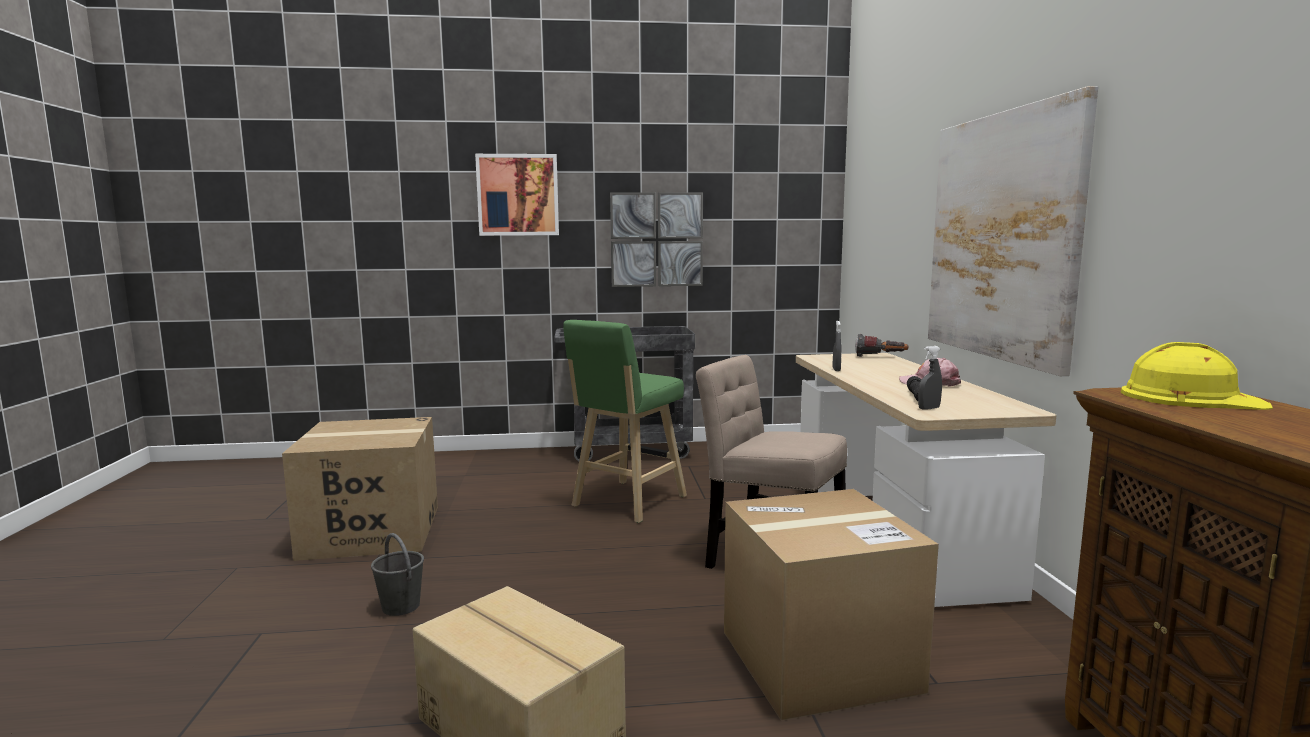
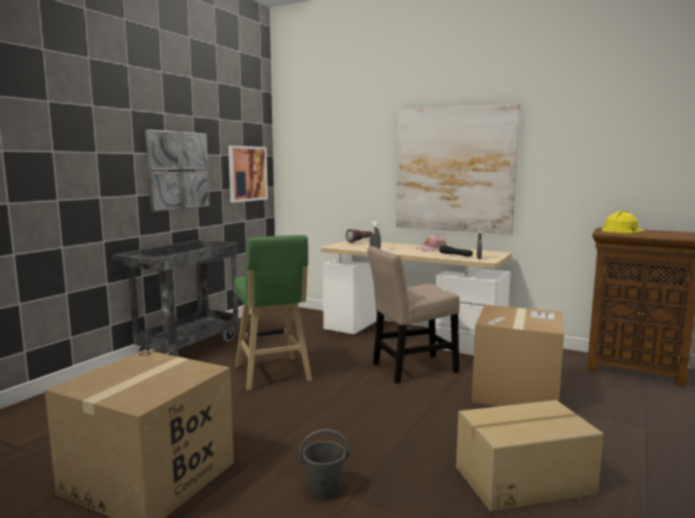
camera: 55 degrees left, 0 degrees up
picture [475,154,559,236] -> picture moved to [228,145,268,203]

